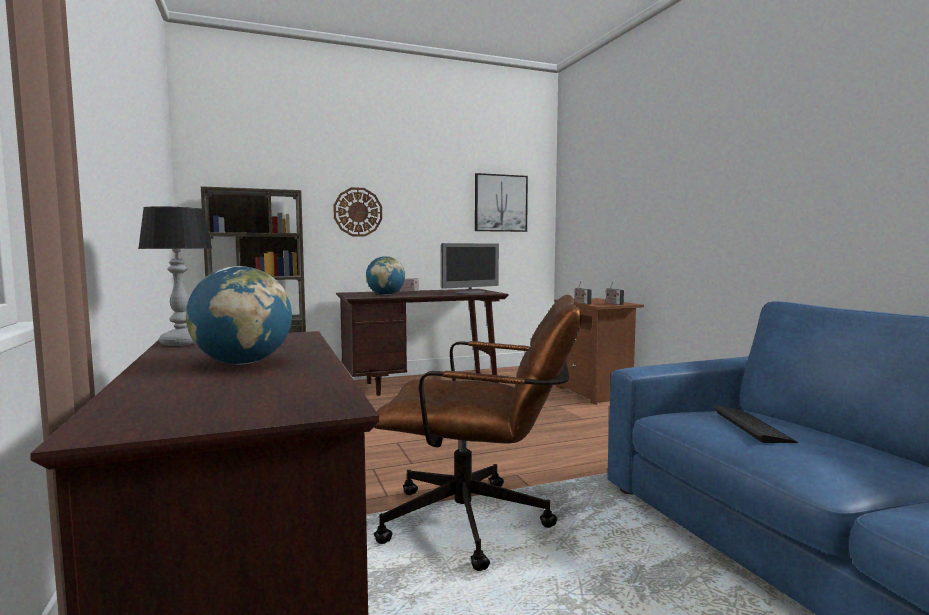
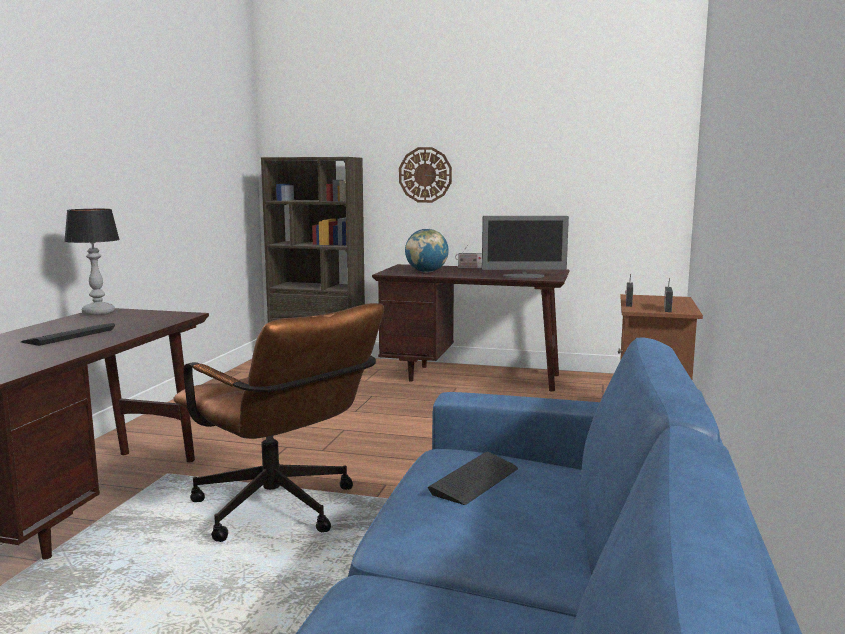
camera: 35 degrees right, 5 degrees up
globe [186,266,292,364] -> keyboard [21,323,115,346]
picture [475,173,528,232] -> none

